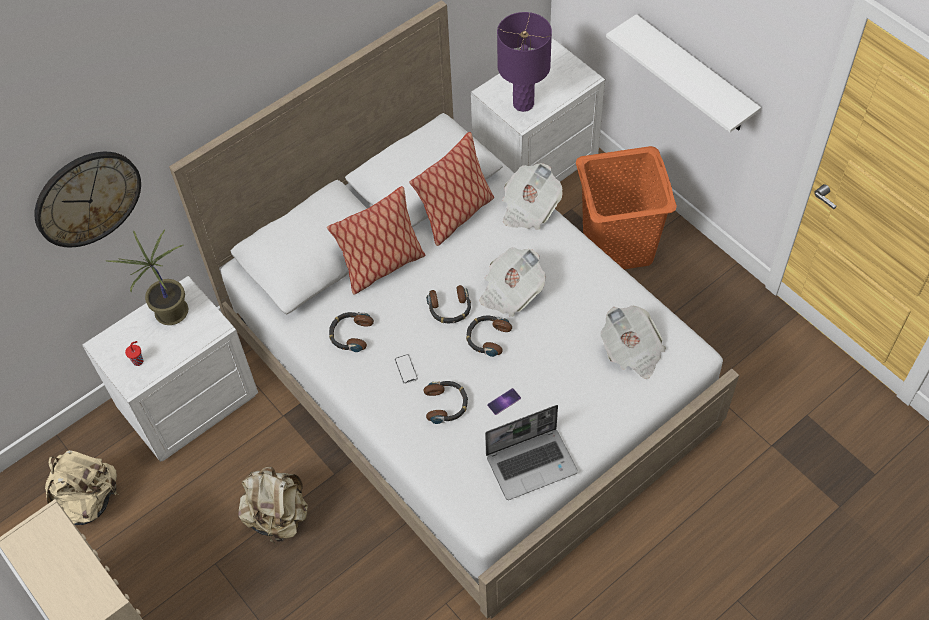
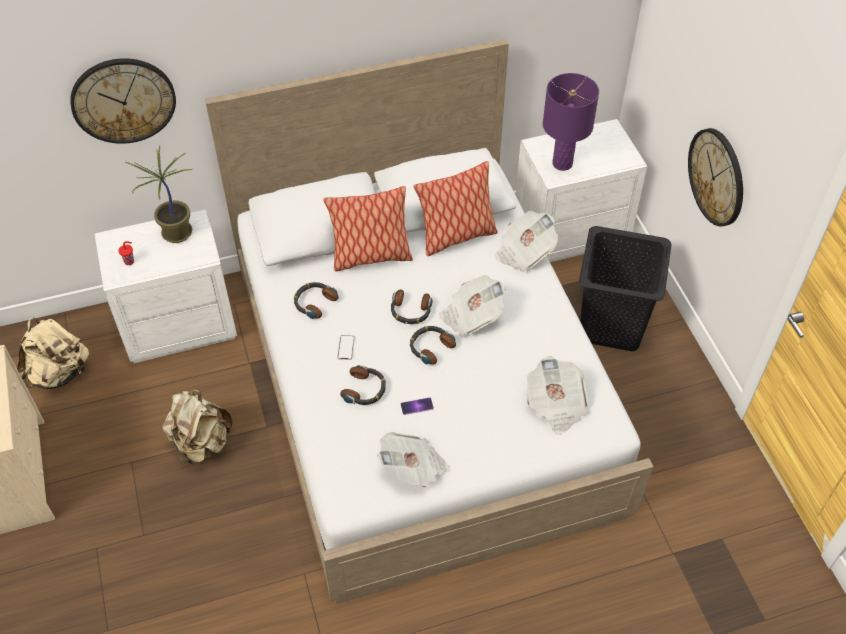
camera: 20 degrees right, 5 degrees down
laptop [485,405,578,500] -> newspaper [377,432,450,488]
orange laundry basket [576,146,677,269] -> black laundry basket [579,226,672,351]
white shelf [606,14,761,132] -> wall clock [688,128,743,226]

